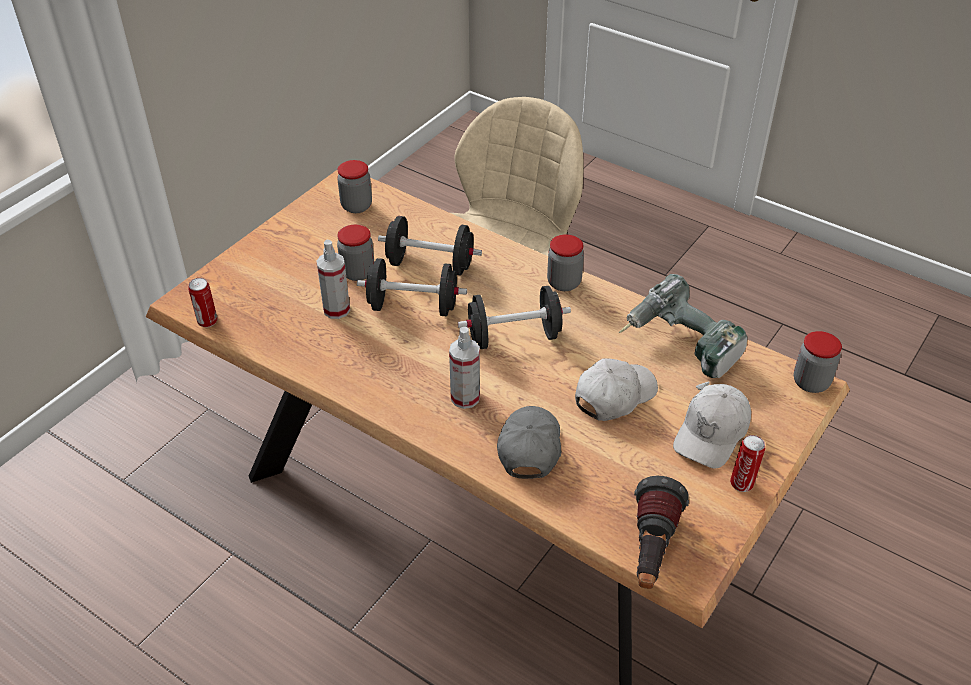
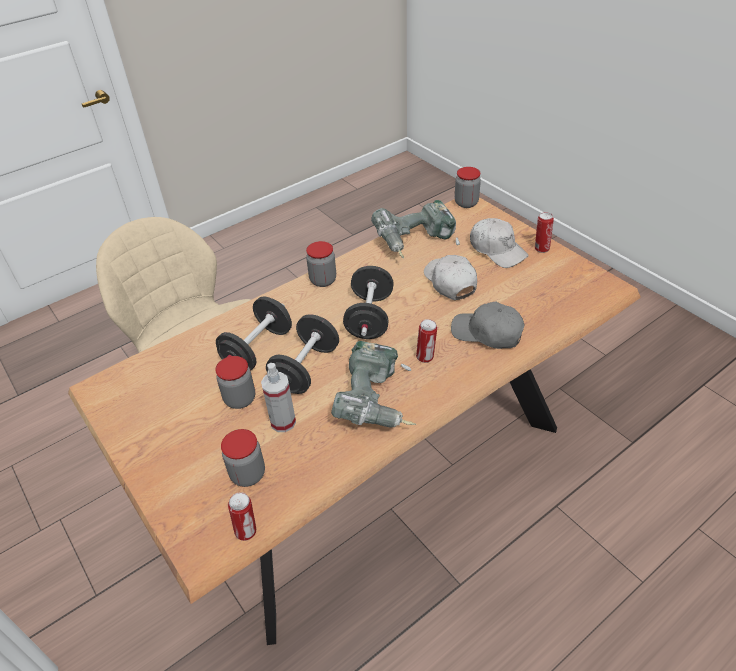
camera: 70 degrees left, 0 degrees up
jar [337,160,372,213] -> jar moved to [221,429,265,487]
spray bottle [449,327,480,409] -> can [416,319,437,363]
flashlight [634,476,689,589] -> none
none -> power drill [331,341,416,428]

